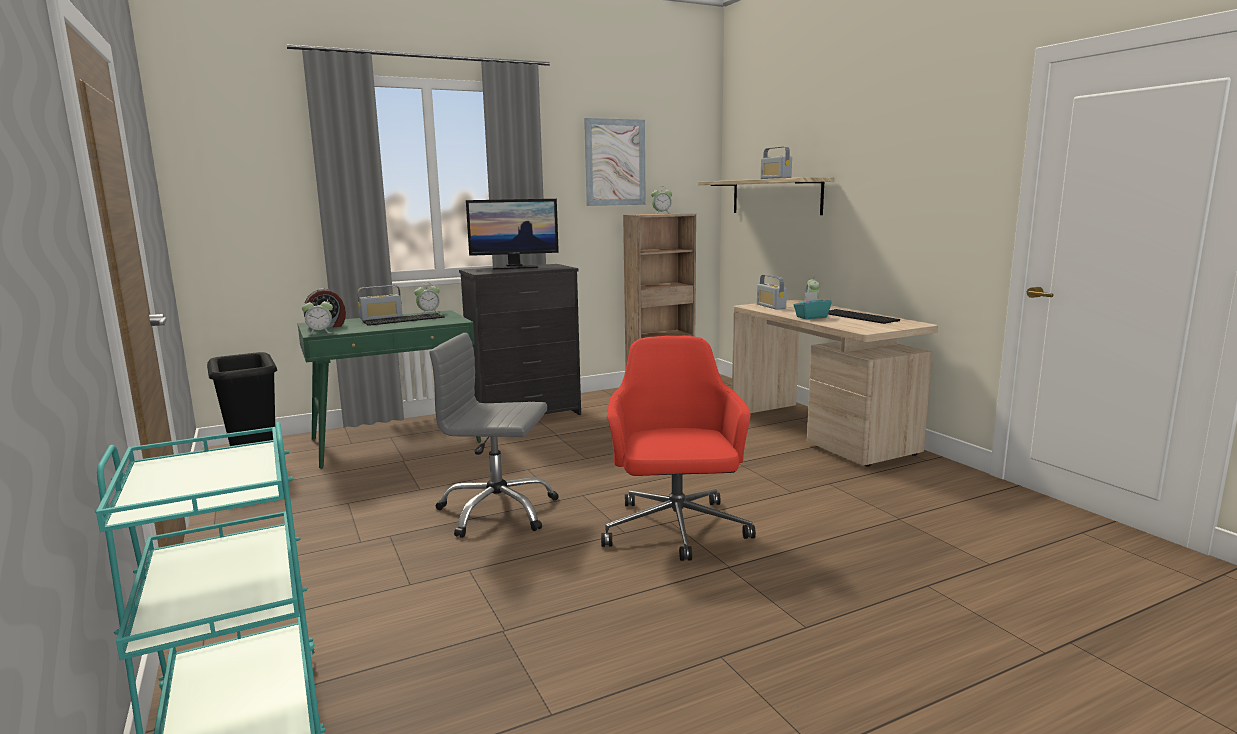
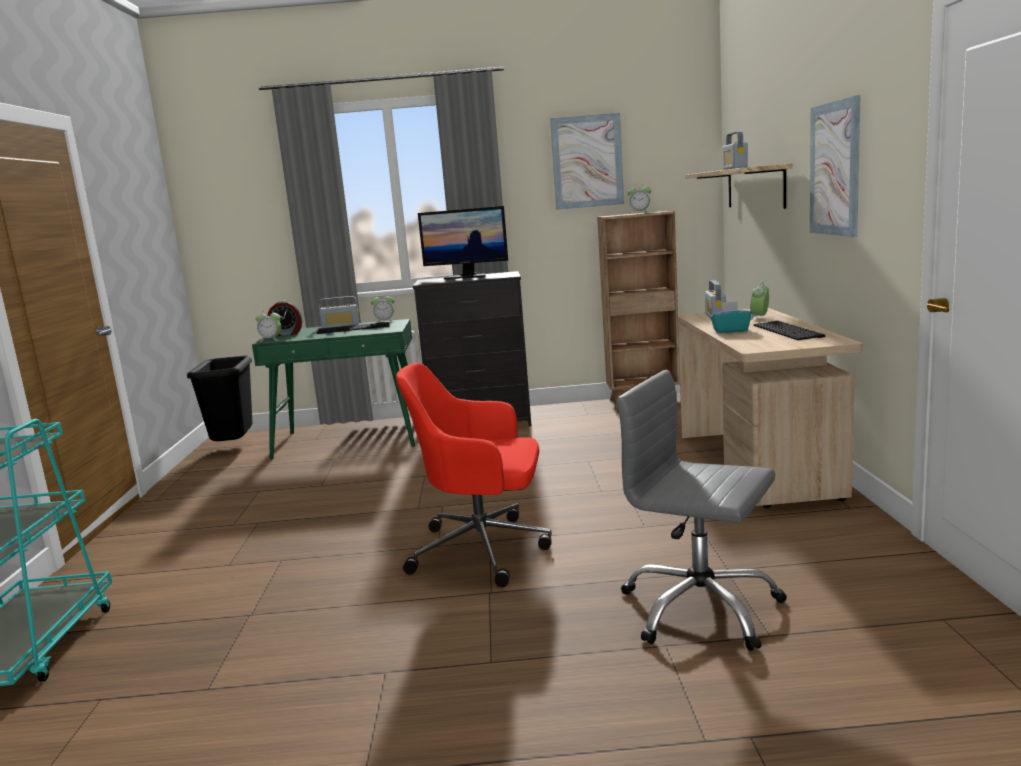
camera: 25 degrees right, 0 degrees up
grey office chair [429,333,559,538] -> grey office chair moved to [617,370,787,651]
red office chair [601,336,756,561] -> red office chair turned 105 degrees counterclockwise [396,363,552,587]
none -> picture [810,95,860,237]

